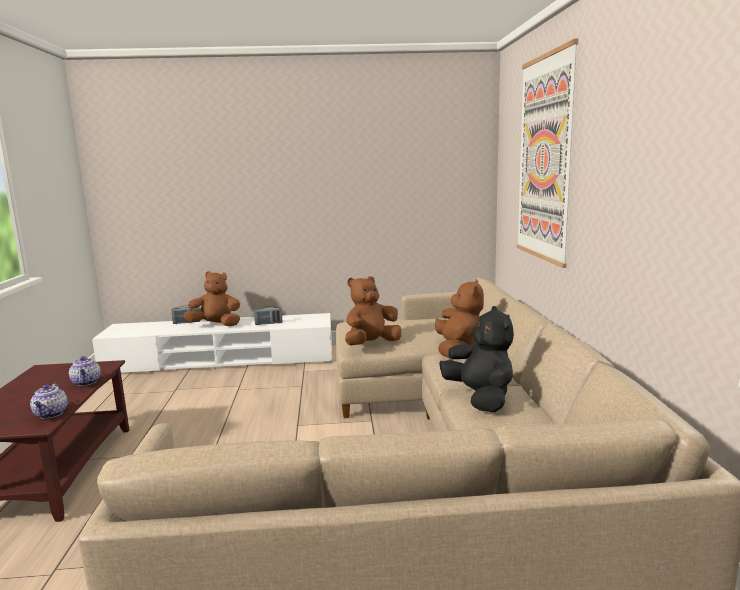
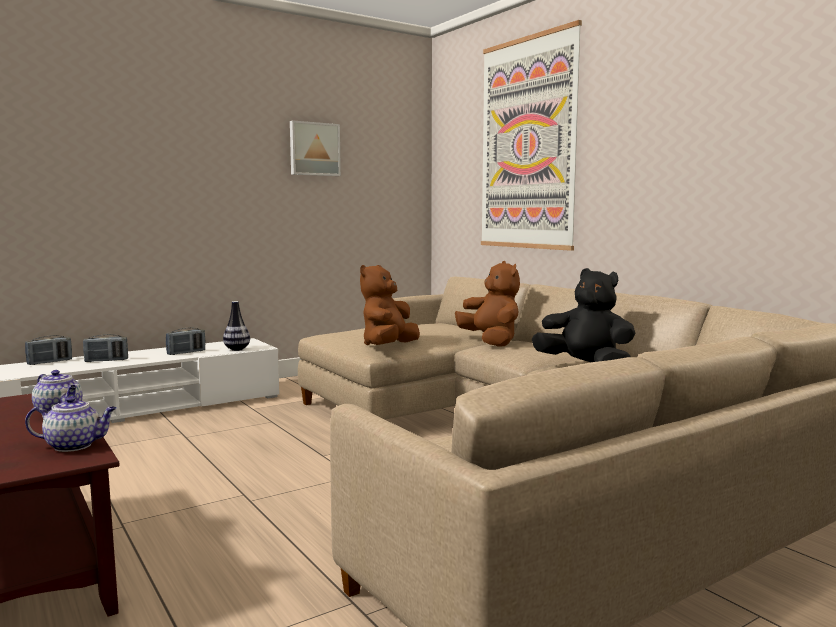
camera: 30 degrees left, 5 degrees down
teapot [30,383,68,419] -> teapot turned 60 degrees counterclockwise [25,396,117,452]
brown plush toy [183,271,240,326] -> radio [83,334,128,362]
none -> vase [223,301,250,351]
none -> picture [290,120,341,176]

